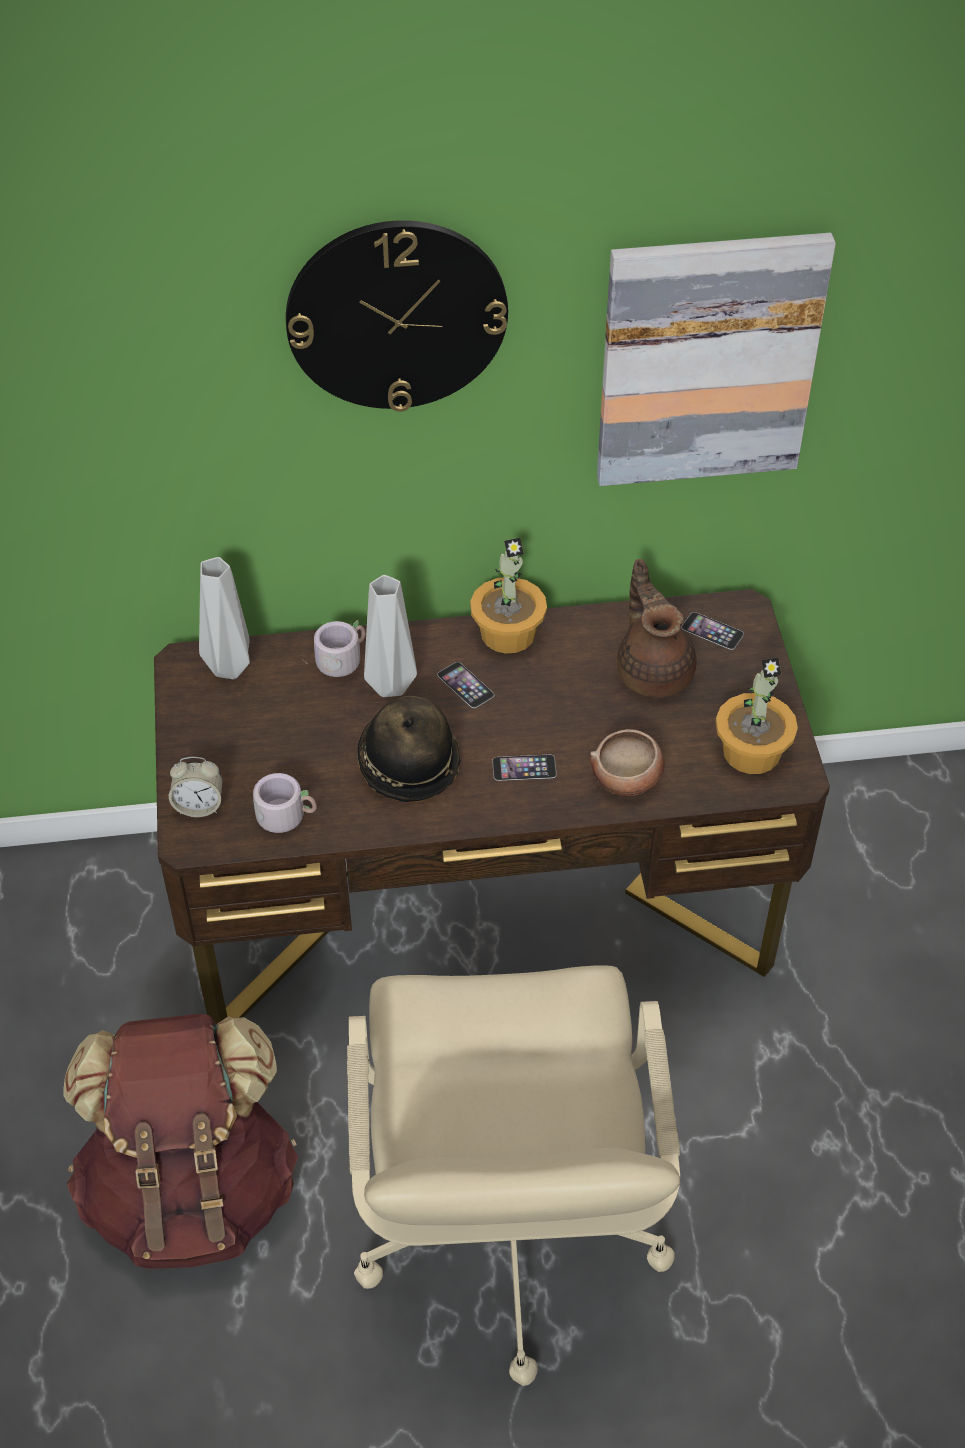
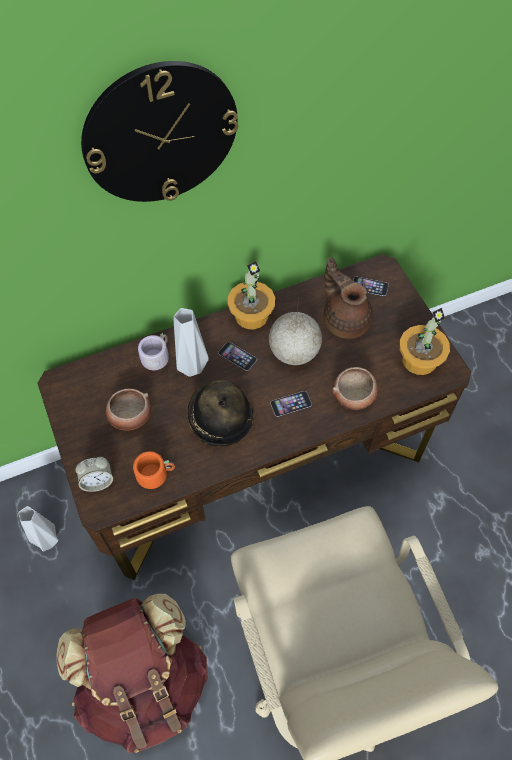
camera: 15 degrees left, 10 degrees up
grey vase [199,557,250,679] -> grey vase moved to [18,506,58,551]
grey mug [253,773,317,833] -> orange mug [133,451,175,489]
picture [597,233,836,486] -> none
none -> bowl [106,388,151,430]
none -> globe [269,299,322,365]

